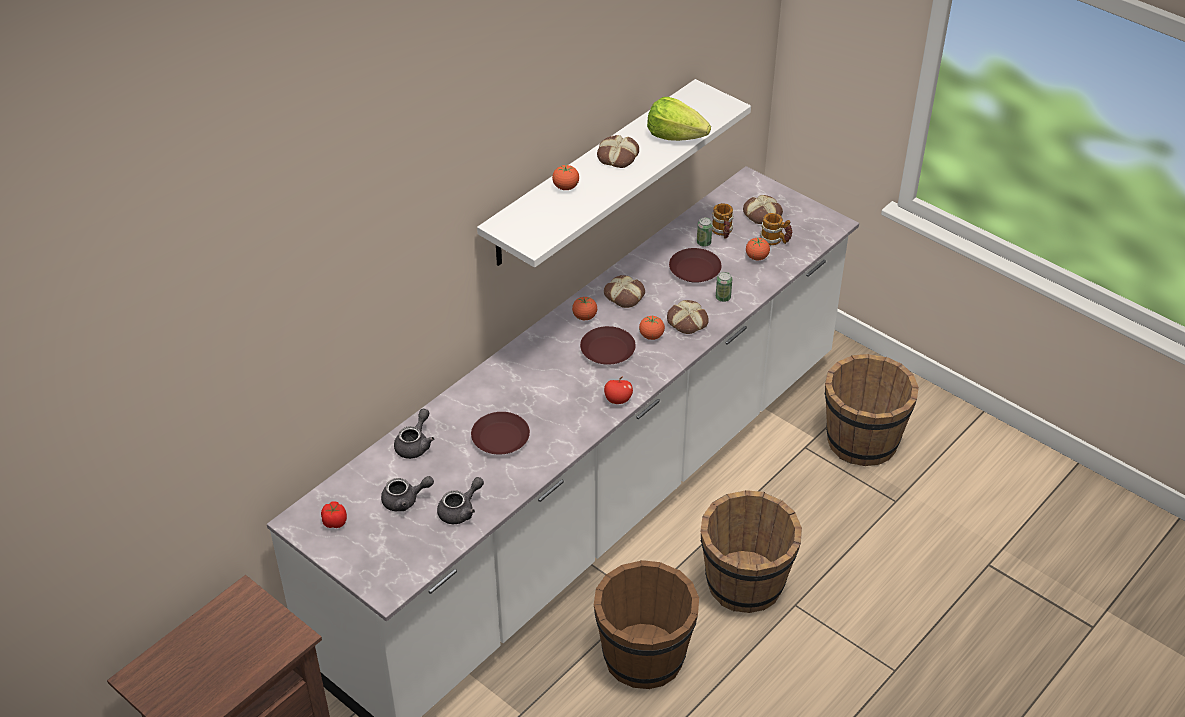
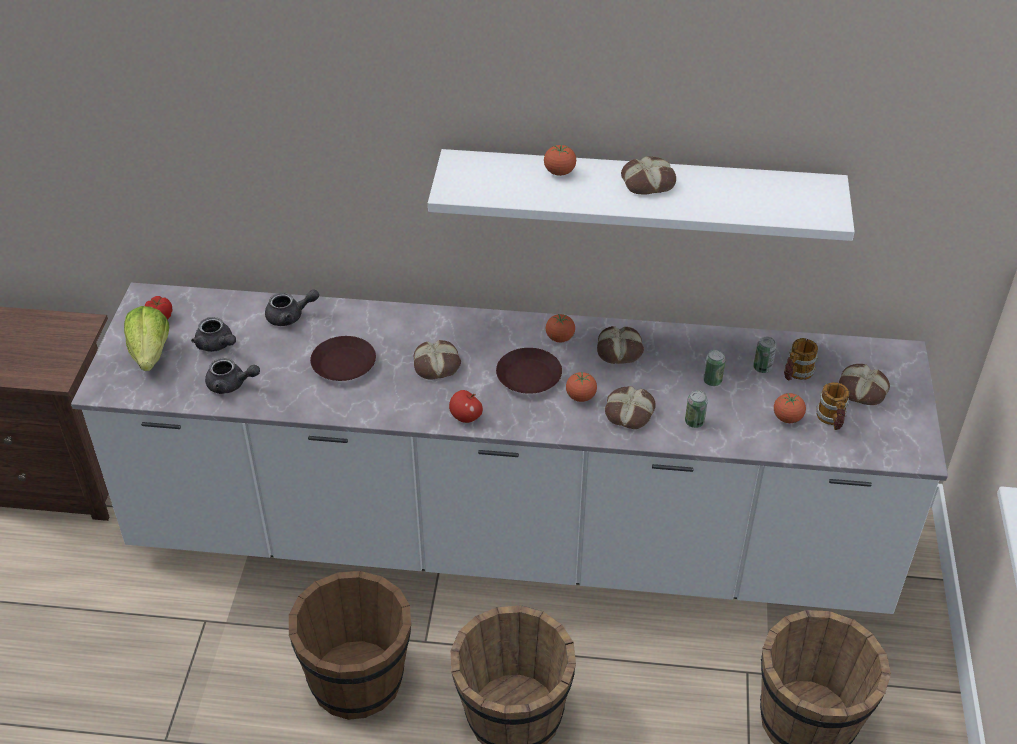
camera: 55 degrees right, 0 degrees up
lettuce [647,97,711,141] -> lettuce moved to [124,306,169,371]
brown plate [669,248,721,283] -> can [703,349,726,386]
none -> bread [414,340,461,380]

